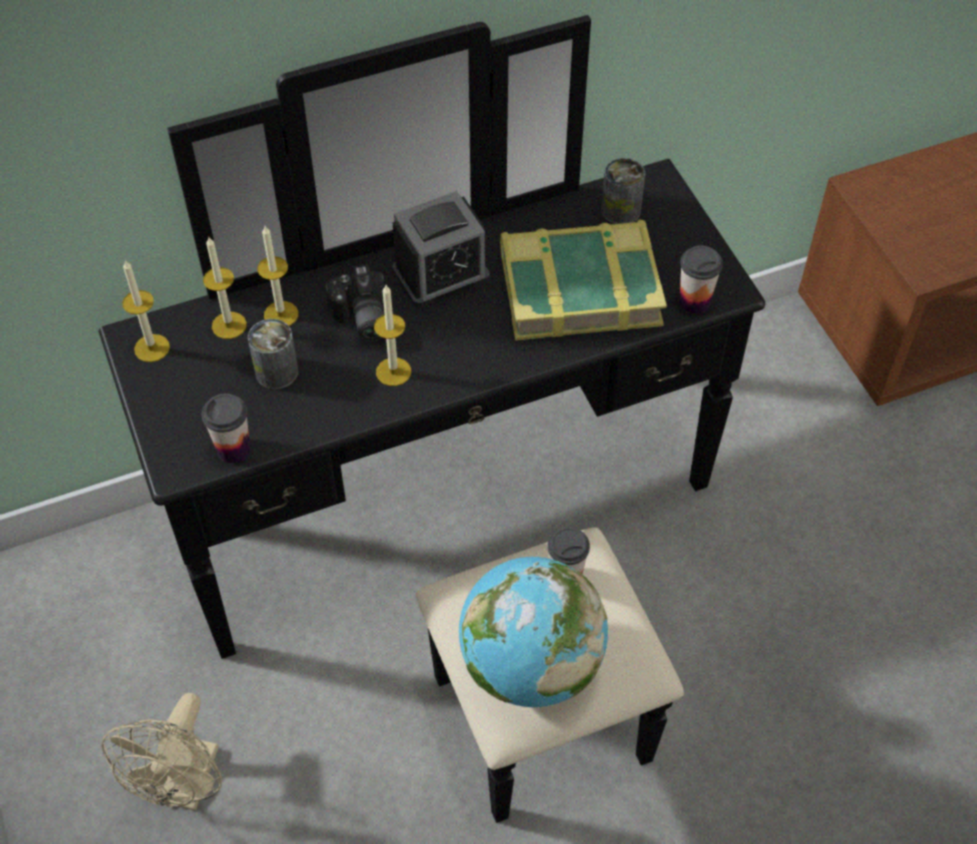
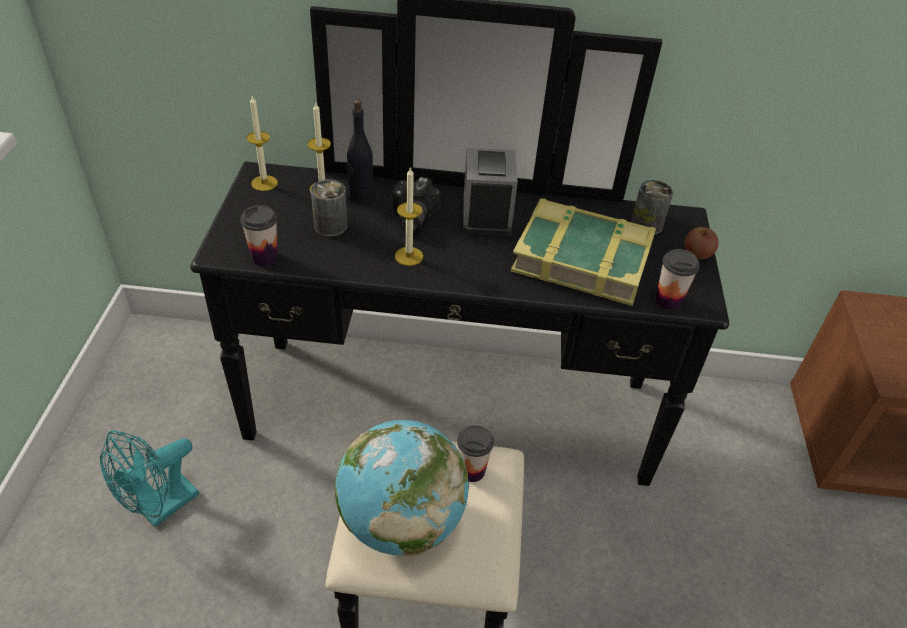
camera: 25 degrees right, 10 degrees down
beige fan [101,693,222,811] -> turquoise fan [100,430,199,527]
candle [257,226,298,326] -> black bottle [346,100,374,203]
alarm clock [392,191,490,308] -> alarm clock turned 90 degrees clockwise [463,148,518,236]
none -> apple [685,227,719,259]

